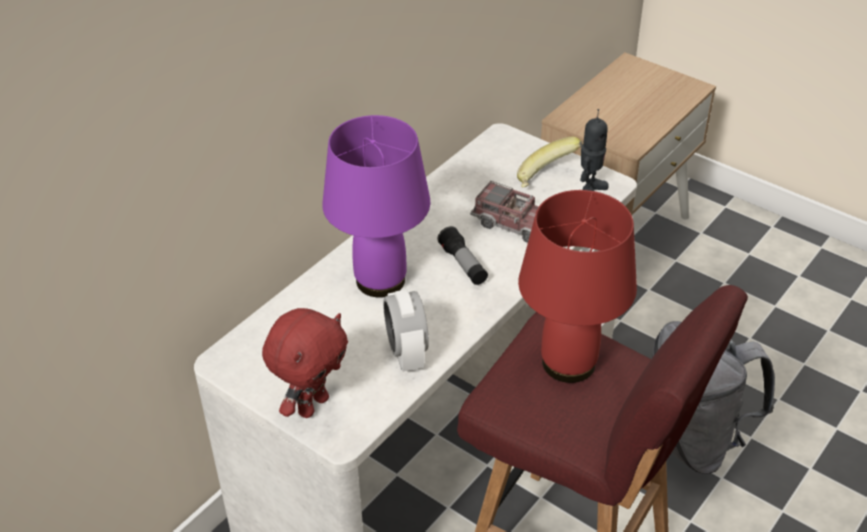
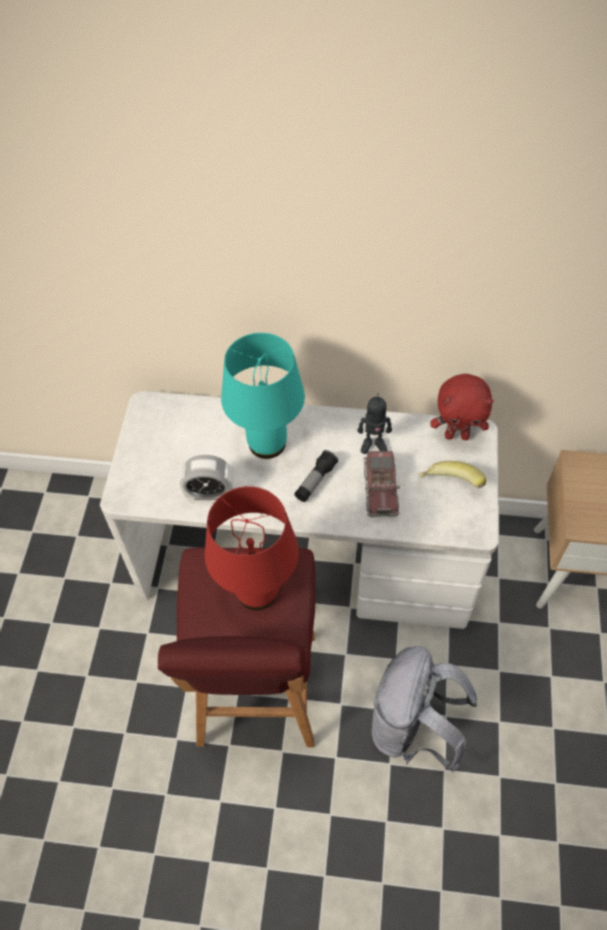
camera: 60 degrees right, 15 degrees up
red plush toy [262,308,348,418] -> red plush toy moved to [430,374,494,440]
purple table lamp [322,115,430,298] -> turquoise table lamp [221,333,305,459]
alarm clock [383,289,429,372] -> alarm clock turned 135 degrees counterclockwise [180,455,233,500]
toy robot [580,109,609,191] -> toy robot moved to [357,394,392,454]

